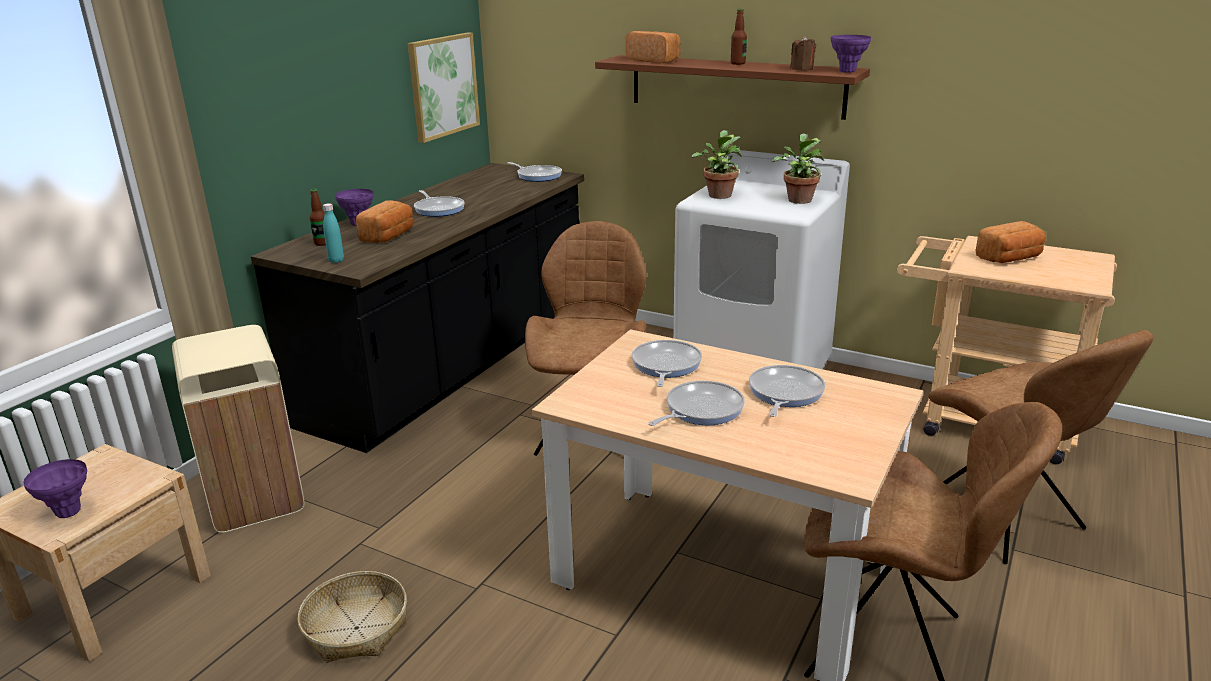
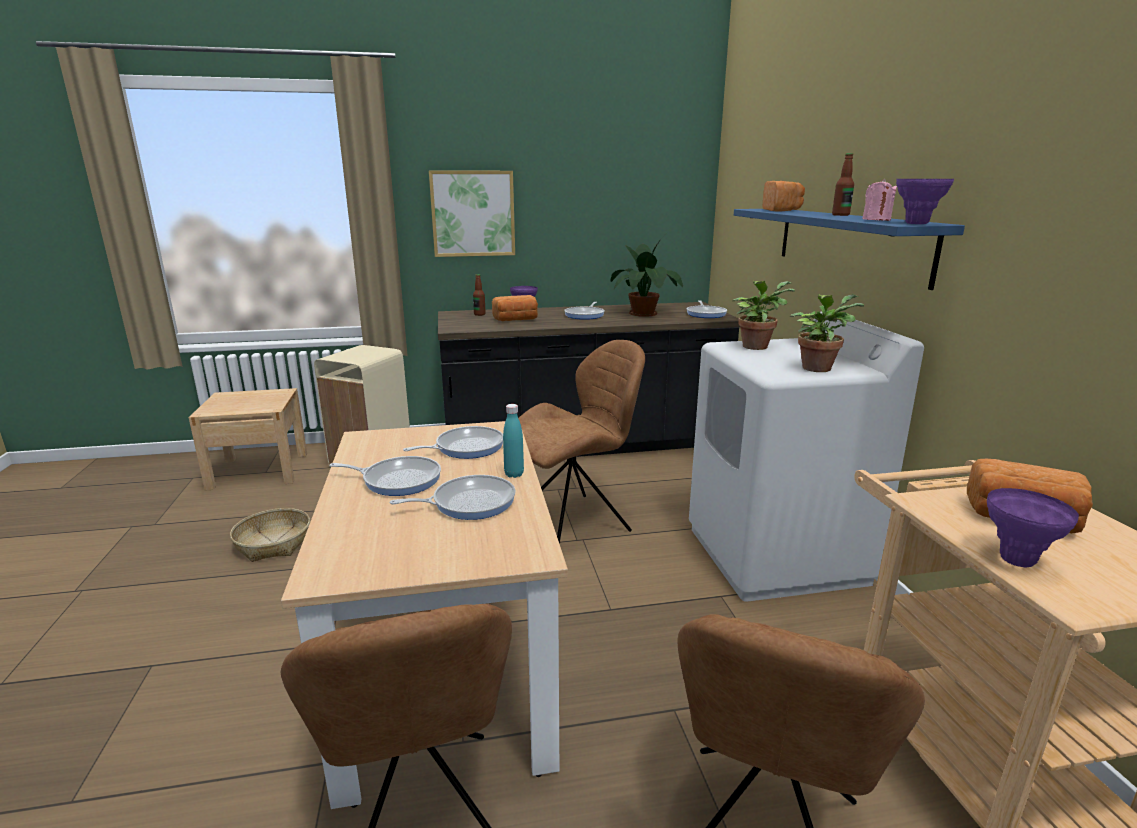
camera: 50 degrees right, 5 degrees down
purple vase [23,459,87,518] -> purple vase moved to [987,488,1079,567]
turquoise bottle [323,203,344,263] -> turquoise bottle moved to [503,404,524,478]
picture [408,32,480,143] -> picture moved to [429,170,515,257]
brown shelf [595,55,870,120] -> blue shelf [734,209,965,290]
brown candle [790,36,816,71] -> pink candle [862,179,897,221]
none -> potted plant [611,239,683,317]

